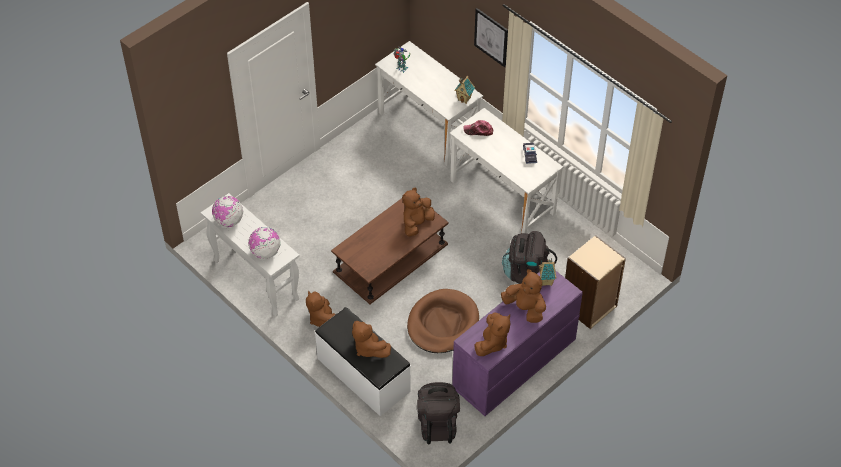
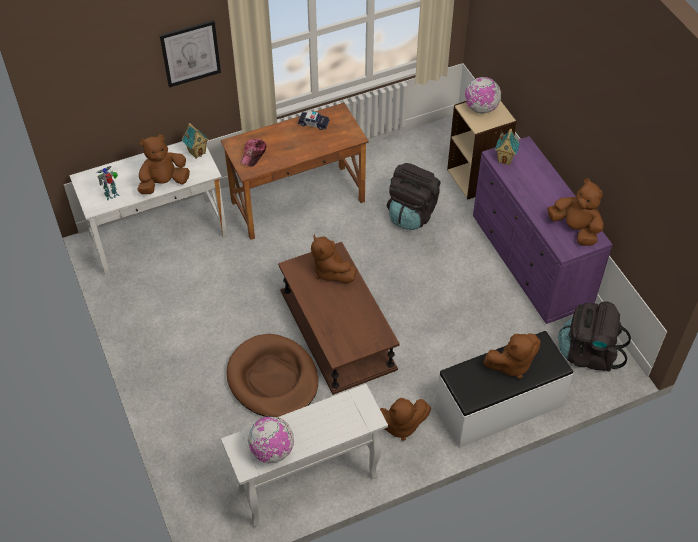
camera: 70 degrees left, 0 degrees up
globe [249,227,280,259] -> globe moved to [465,77,501,114]
brown dog bed [407,289,479,353] -> brown dog bed moved to [226,334,318,417]
white desk [449,108,563,233] -> brown desk [221,103,369,240]
brown plush toy [501,269,546,323] -> brown plush toy moved to [137,135,190,194]

